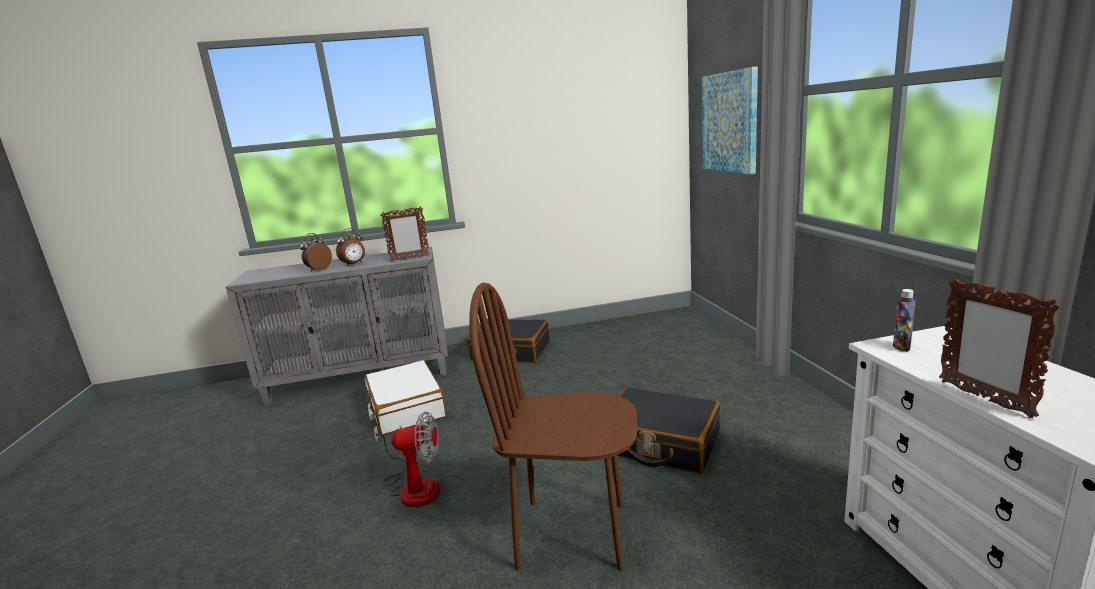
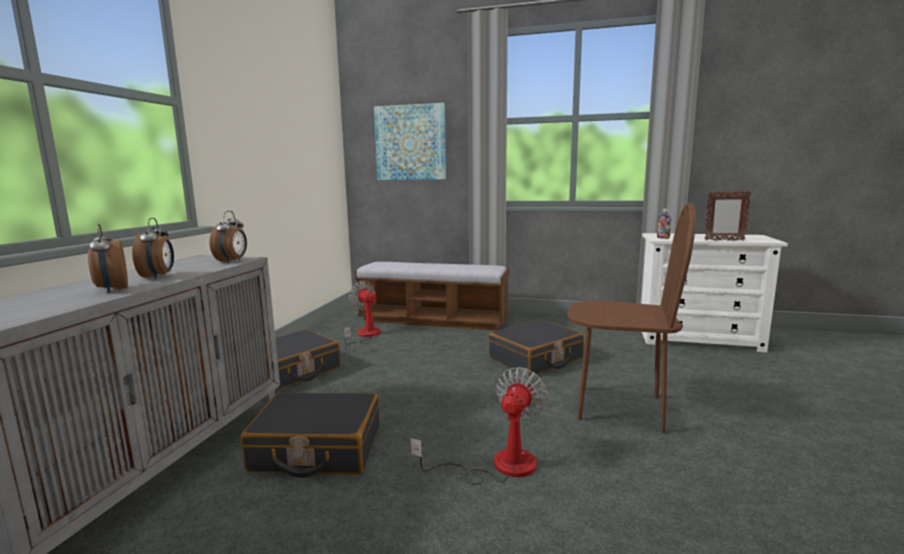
camera: 65 degrees left, 5 degrees down
white suitcase [365,360,447,435] -> black suitcase [240,392,380,478]
picture frame [380,207,430,262] -> alarm clock [209,211,247,263]
brown chair [469,283,637,571] -> brown chair turned 105 degrees counterclockwise [568,203,696,433]
none -> fan [344,281,381,350]
none -> bench [355,262,509,331]

